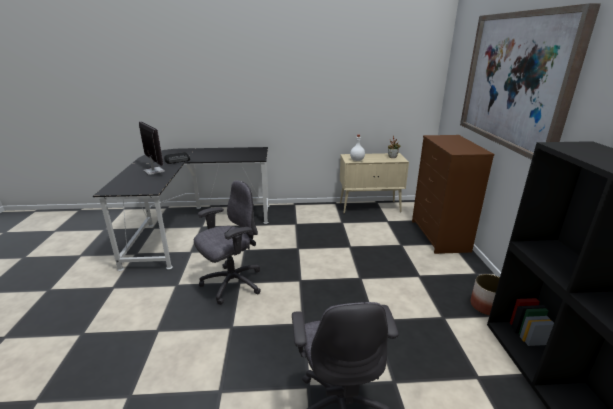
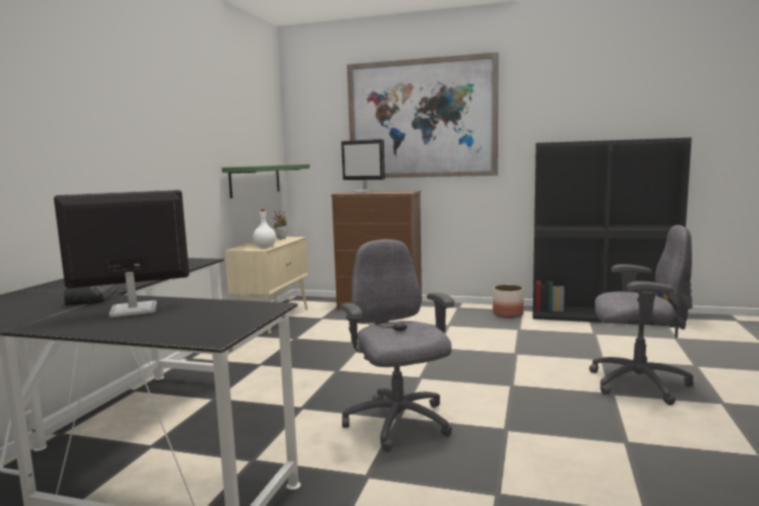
camera: 70 degrees left, 15 degrees down
none -> green shelf [222,164,310,198]
none -> monitor [341,139,385,193]

